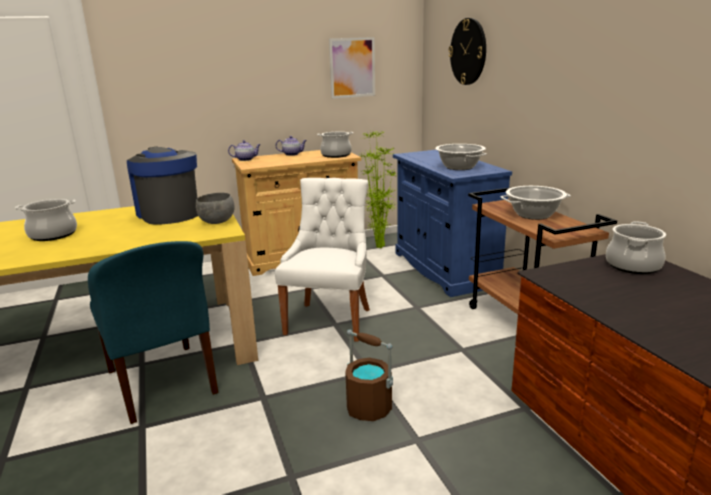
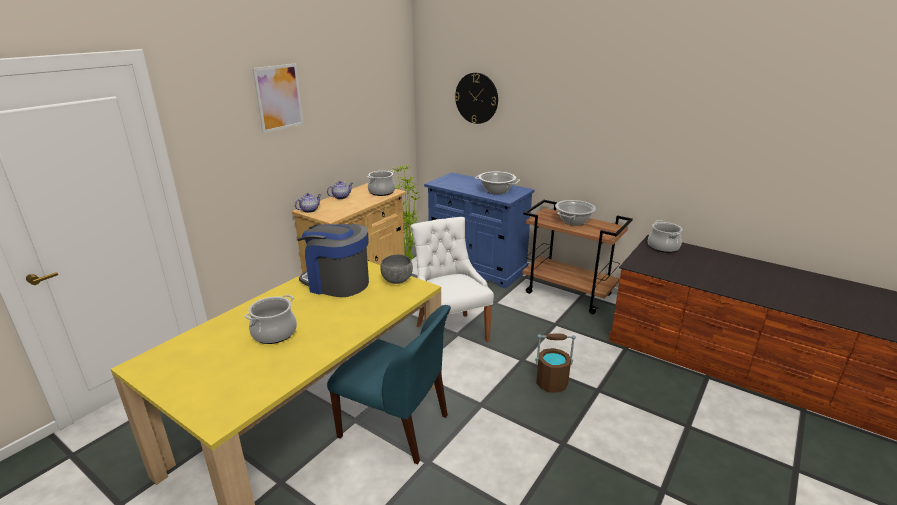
camera: 35 degrees left, 5 degrees up
picture [329,37,375,99] -> picture moved to [252,63,304,133]

